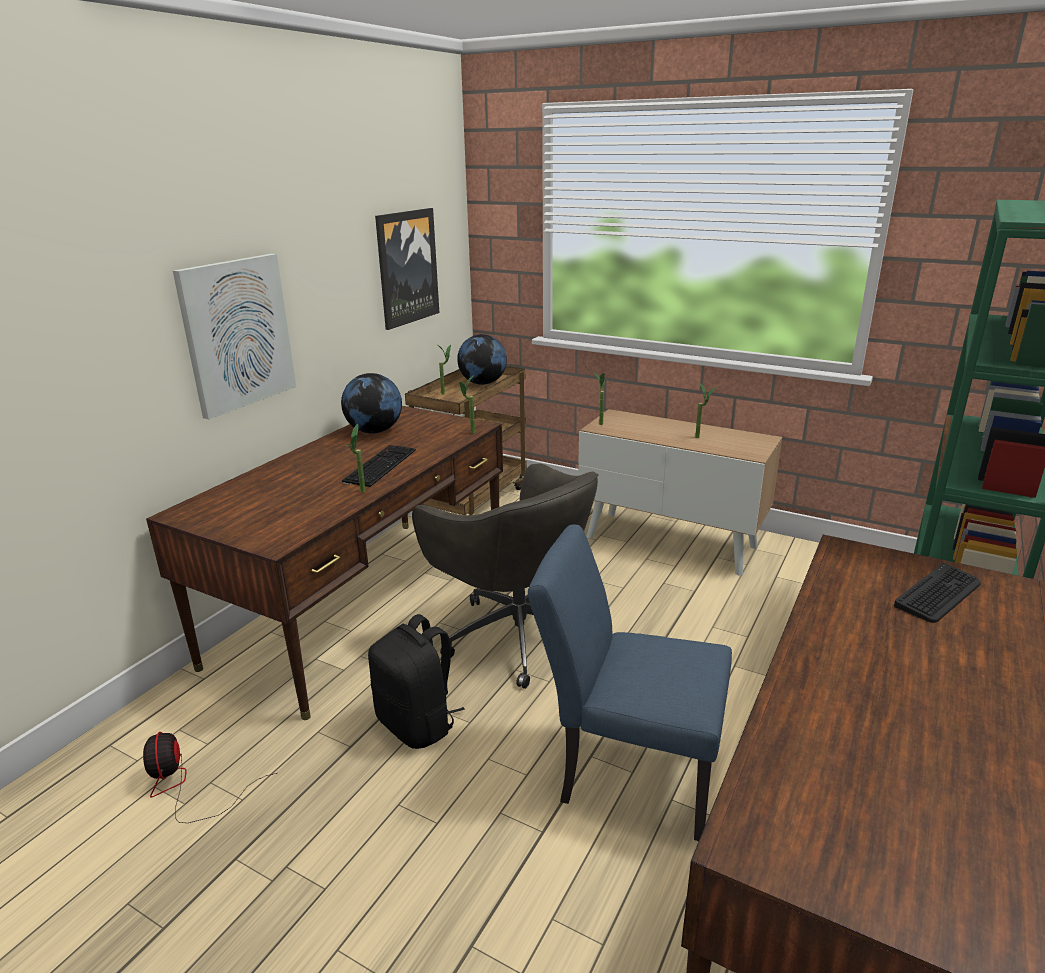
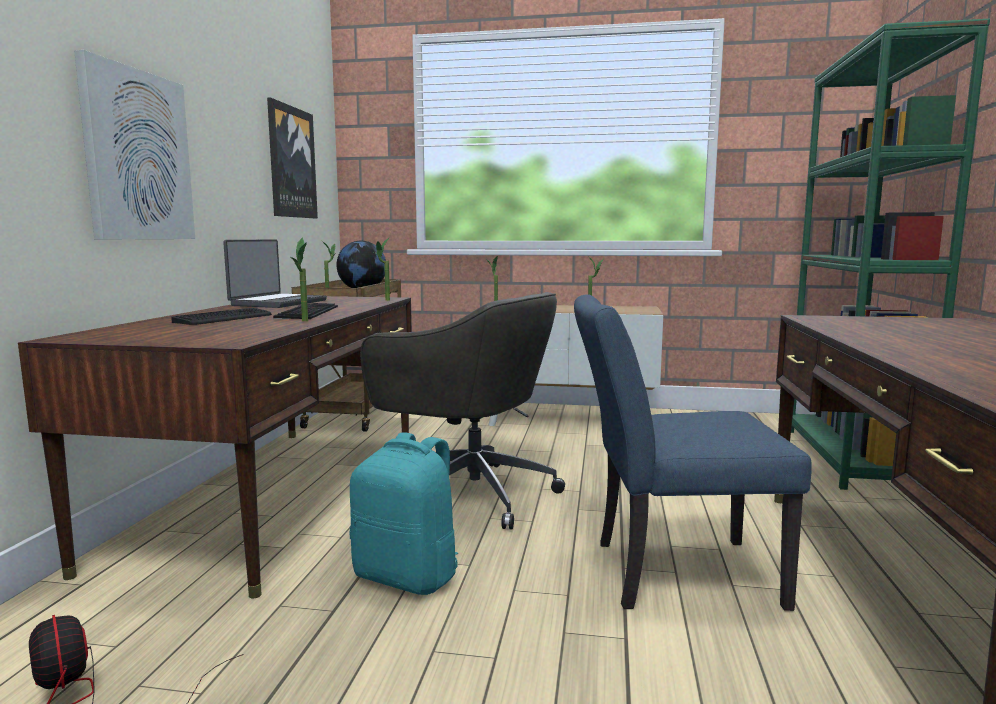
camera: 20 degrees left, 15 degrees down
globe [341,373,402,434] -> laptop [223,240,327,308]
black backpack [368,614,465,749] -> turquoise backpack [349,432,458,595]
keyboard [894,563,981,623] -> keyboard moved to [171,308,272,325]

